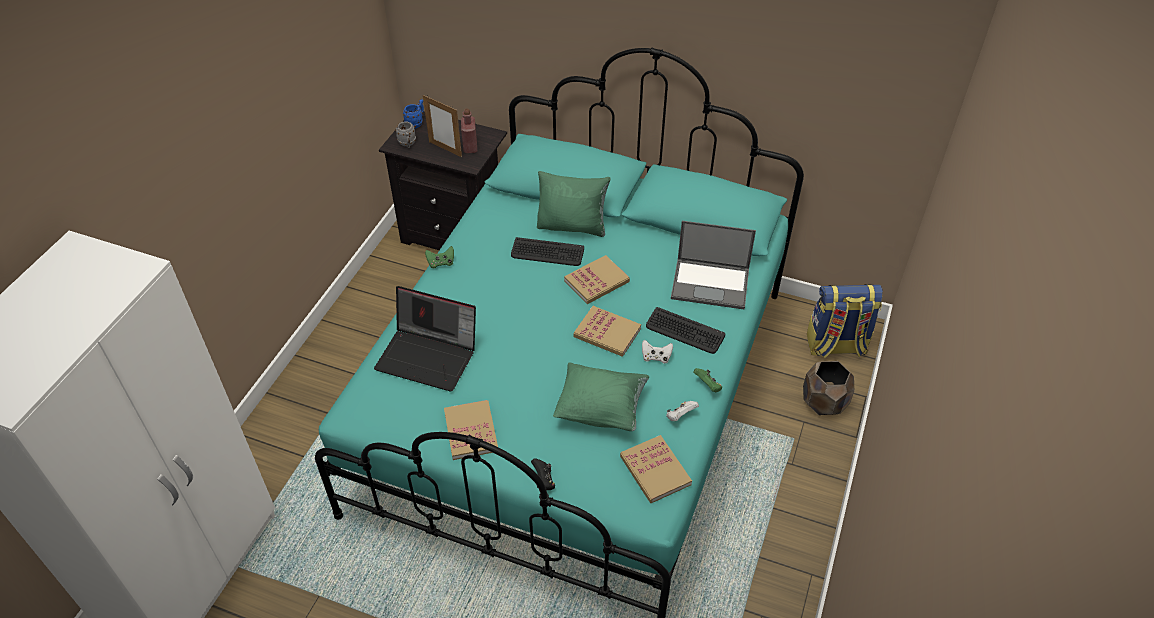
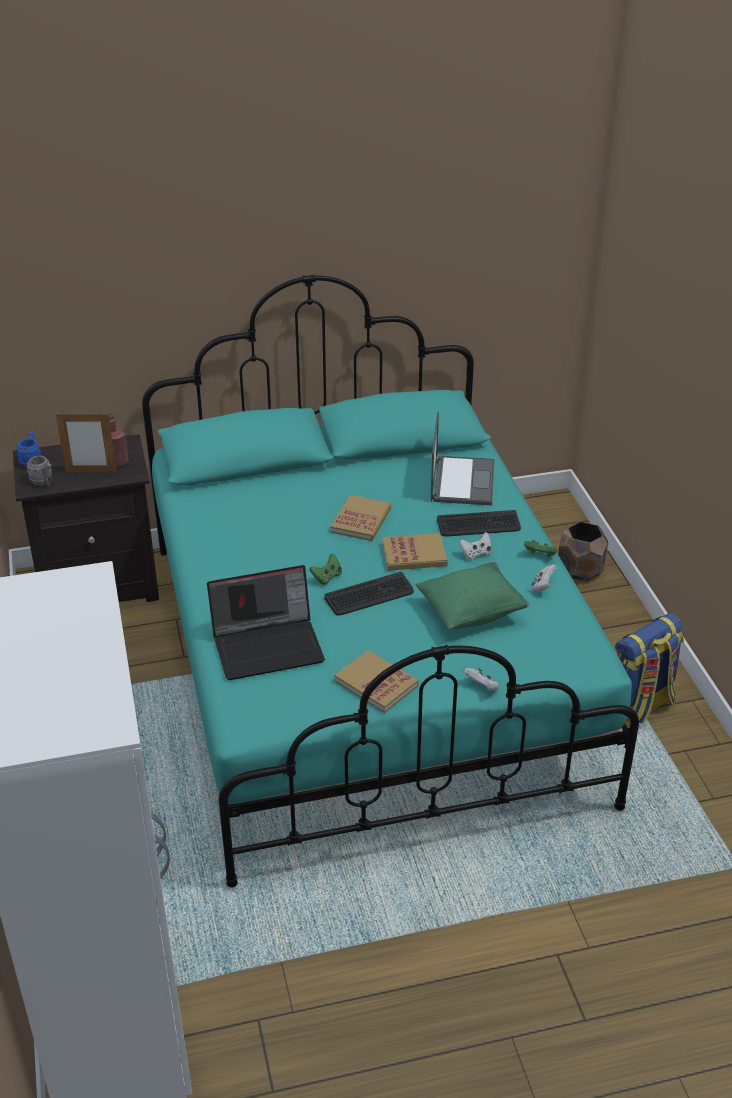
camera: 35 degrees left, 10 degrees down
green game controller [425,246,454,268] -> green game controller moved to [310,553,342,585]
keyboard [511,237,584,266] -> keyboard moved to [324,572,414,616]
black game controller [531,458,555,490] -> white game controller [463,668,500,692]
green pillow [537,171,611,237] -> none
book [620,435,692,503] -> none
laptop [671,221,756,309] -> laptop turned 60 degrees counterclockwise [430,411,495,505]
backpack [807,284,883,358] -> backpack moved to [615,613,684,728]

